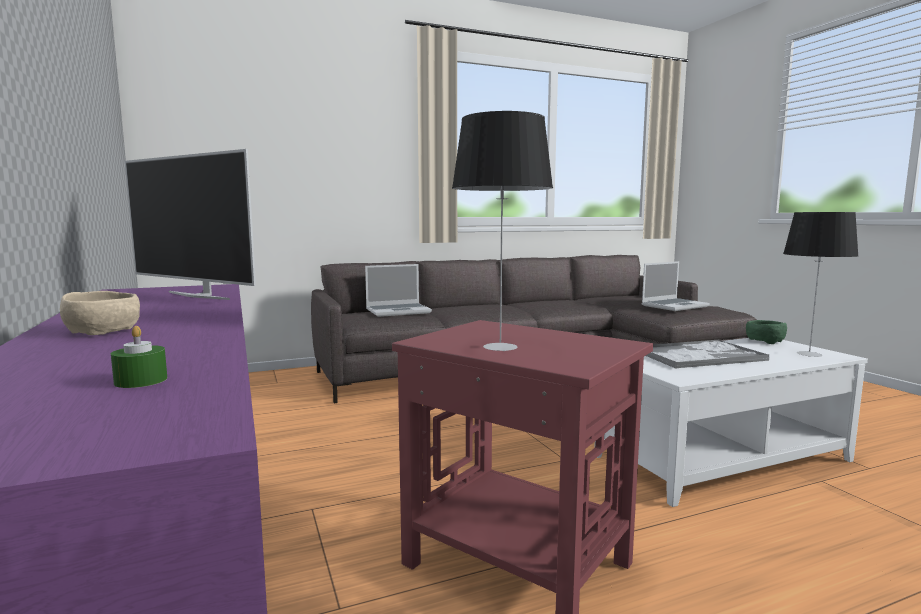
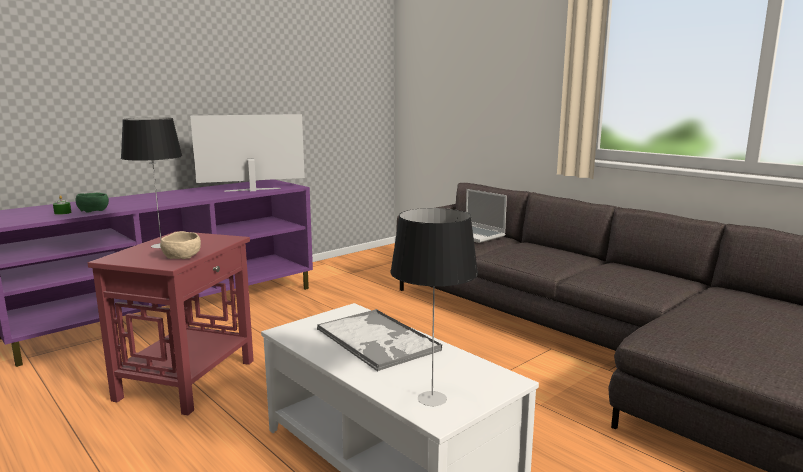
camera: 70 degrees right, 5 degrees up
beige bowl [60,291,140,335] -> beige bowl moved to [160,231,201,259]
television [125,149,256,300] -> television turned 60 degrees clockwise [190,114,305,192]
laptop [642,261,710,311] -> none
green bowl [746,320,787,344] -> green bowl moved to [75,192,109,213]

